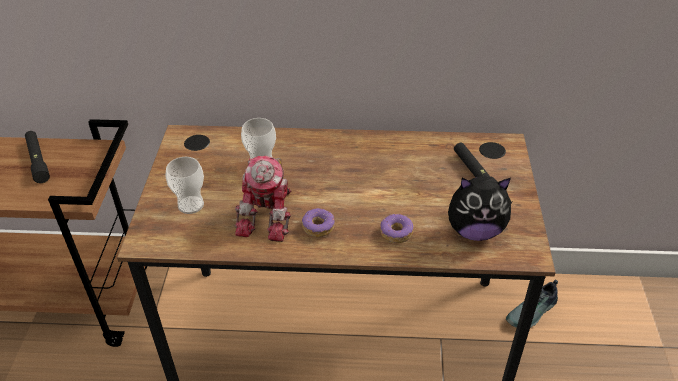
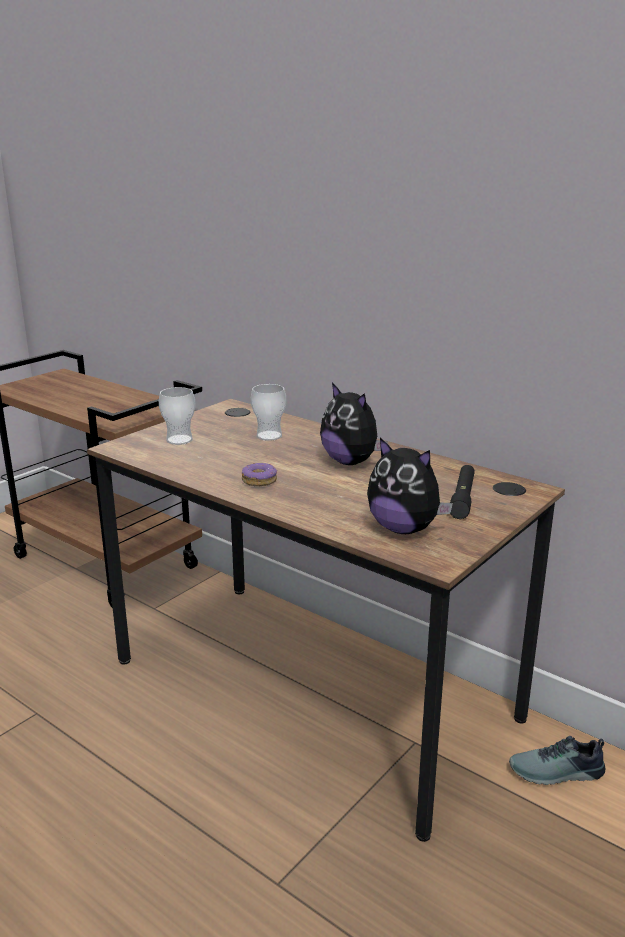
camera: 35 degrees right, 20 degrees down
black flashlight [25,131,50,183] -> none
toy robot [235,156,291,242] -> none
donut [380,214,414,243] -> none
none -> plush toy [320,383,388,465]

